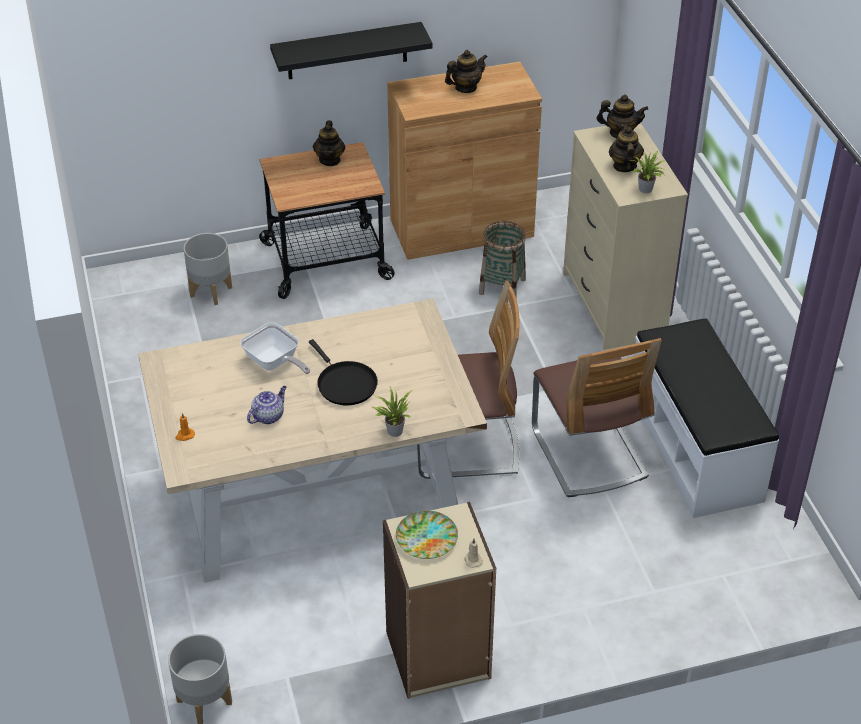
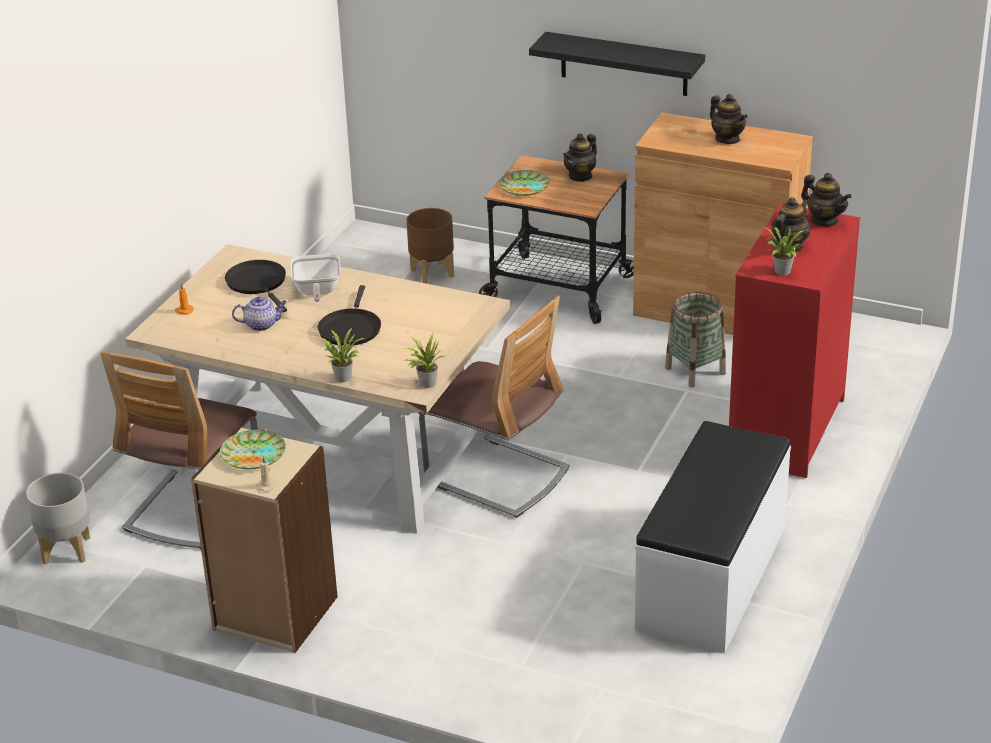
camera: 40 degrees right, 10 degrees down
grey planter [184,233,232,305] -> brown planter [406,208,454,284]
teapot [445,50,488,93] -> teapot turned 45 degrees clockwise [710,94,748,144]
chair [532,338,662,497] -> chair moved to [100,351,258,549]
beige dresser [563,123,688,350] -> red dresser [729,204,860,478]
none -> black frying pan [225,260,287,312]
none -> potted plant [402,332,445,388]
none -> plate [499,170,550,196]

